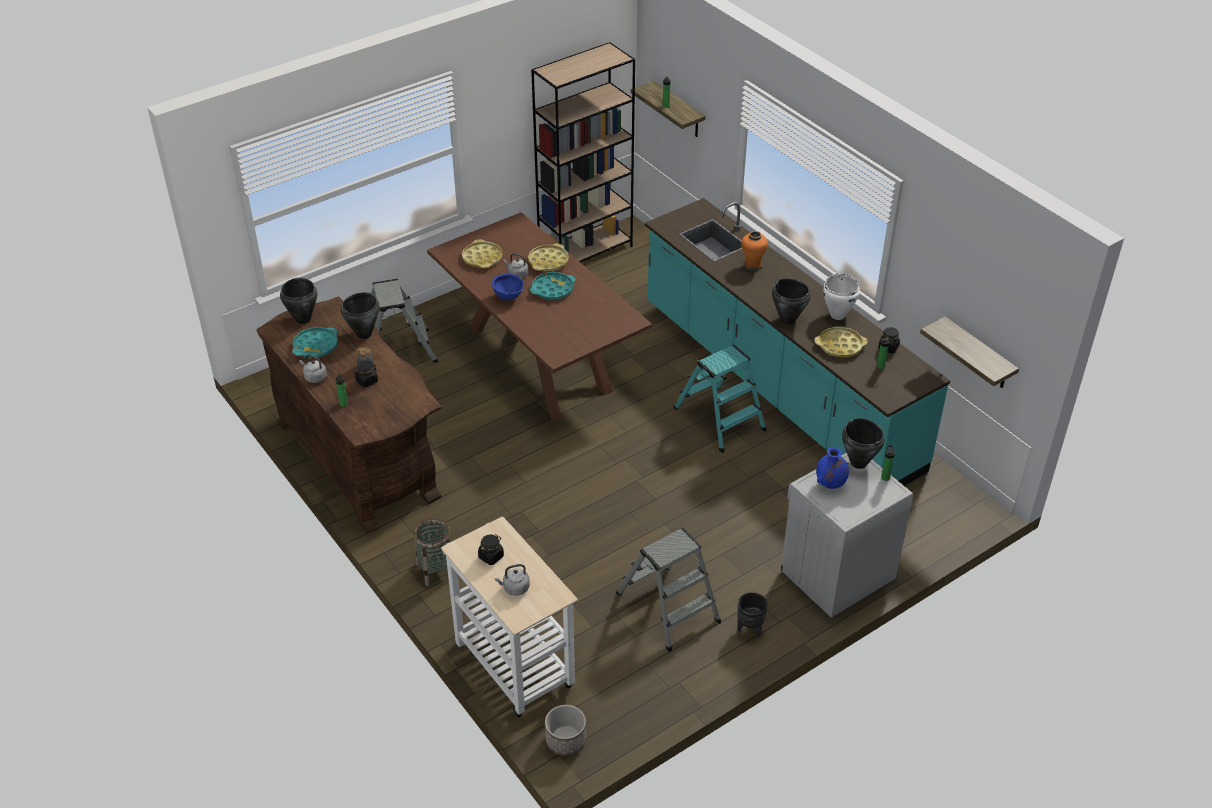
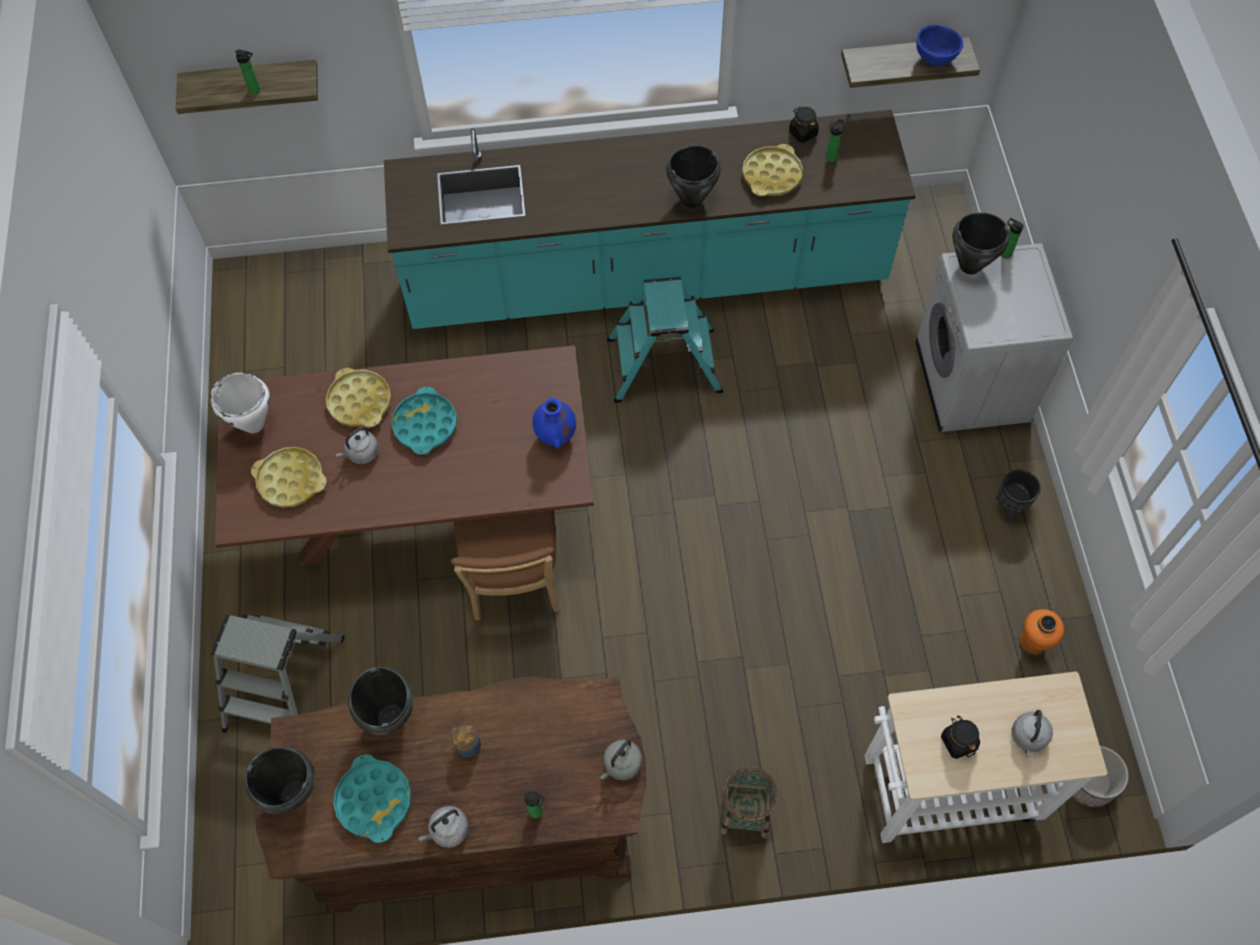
camera: 60 degrees left, 20 degrees up
black jar [354,361,378,387] -> none
blue bowl [492,274,524,301] -> blue bowl moved to [916,24,963,66]
beige bookcase [531,42,635,263] -> none
grey step ladder [616,527,721,652] -> none
orange vase [741,231,768,271] -> orange vase moved to [1019,609,1064,656]
blue vase [816,448,849,489] -> blue vase moved to [532,398,576,449]
white cooking pot [823,274,860,320] -> white cooking pot moved to [211,373,270,433]
none -> brown chair [451,510,559,621]
none -> grey kettle [600,739,642,780]

